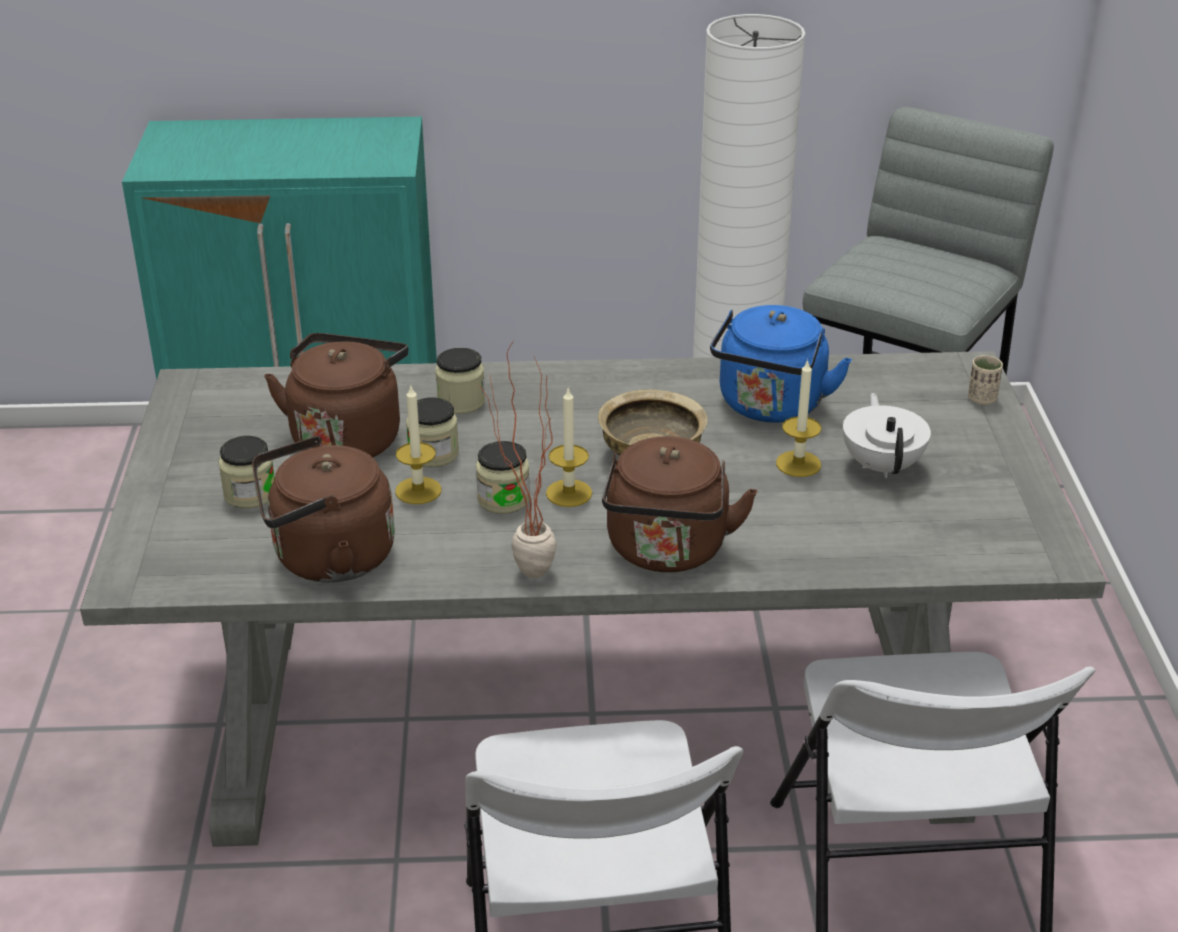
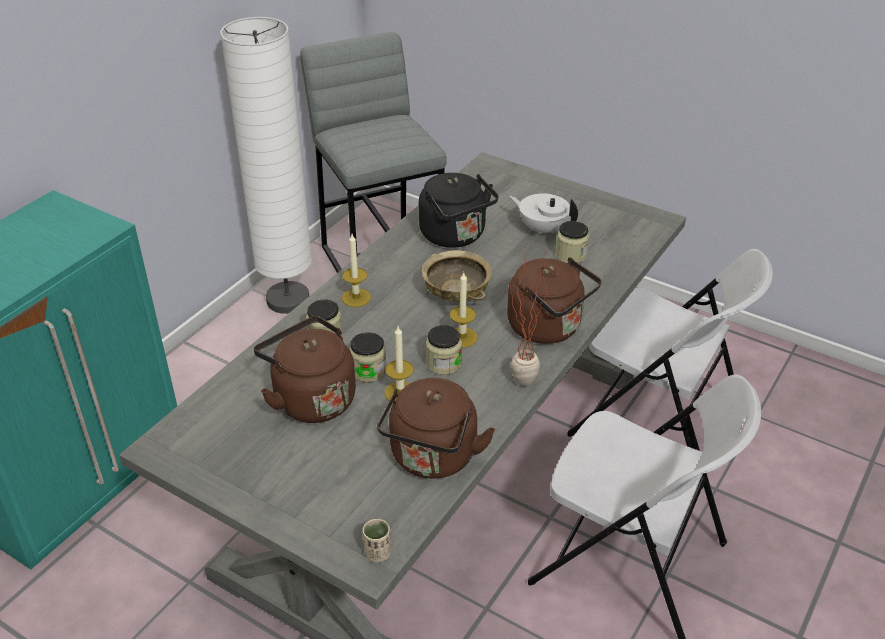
camera: 55 degrees left, 5 degrees up
jar [218,436,275,508] -> jar moved to [556,221,589,263]
blue kettle [710,305,852,423] -> black kettle [419,173,499,248]
candle [776,359,821,477] -> candle moved to [342,234,371,307]
beige cup [968,355,1003,405] -> beige cup moved to [363,519,391,562]

